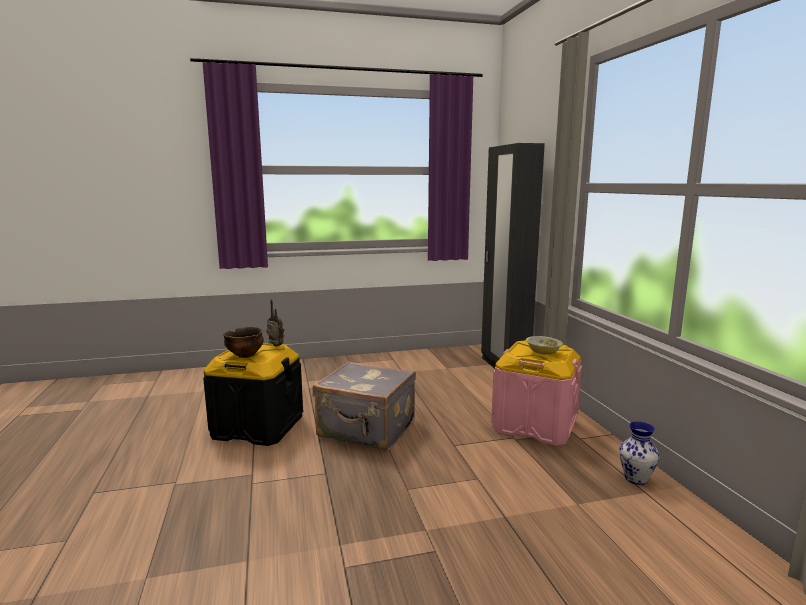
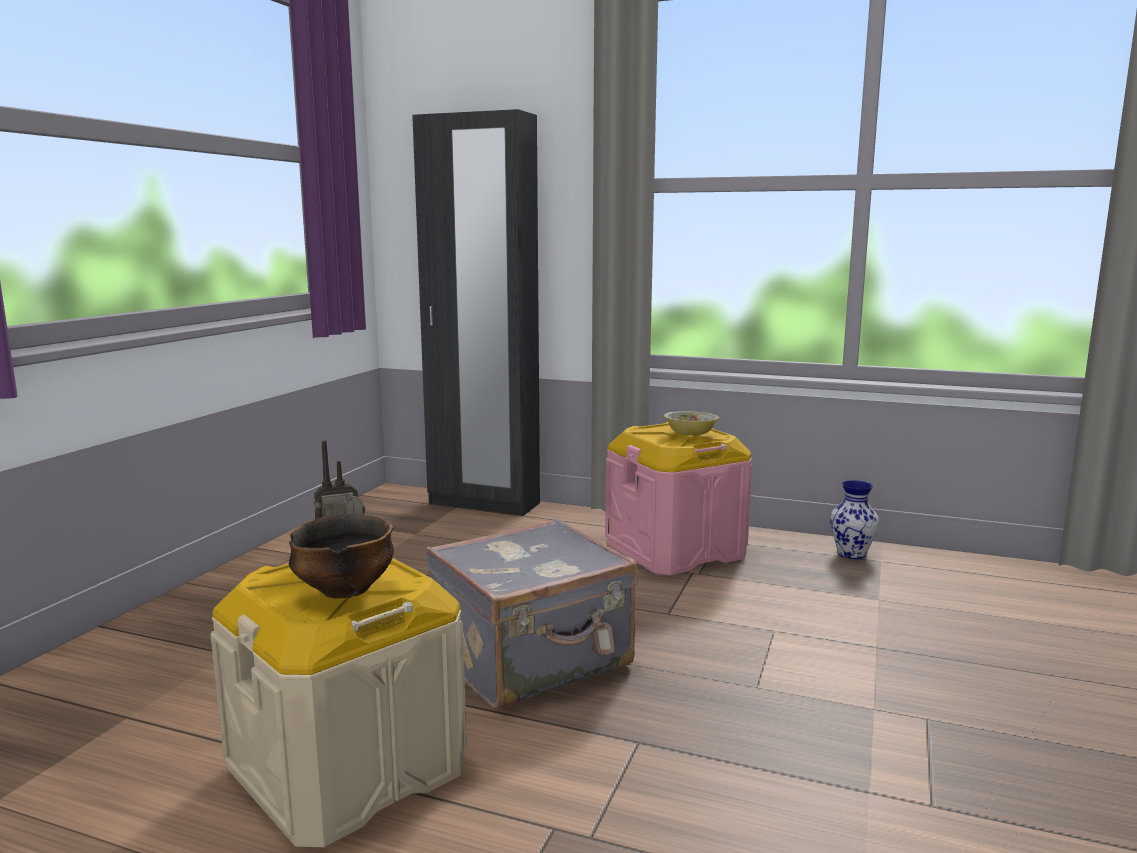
camera: 55 degrees left, 0 degrees up
black storage box [203,343,303,446] -> beige storage box [211,558,467,847]

